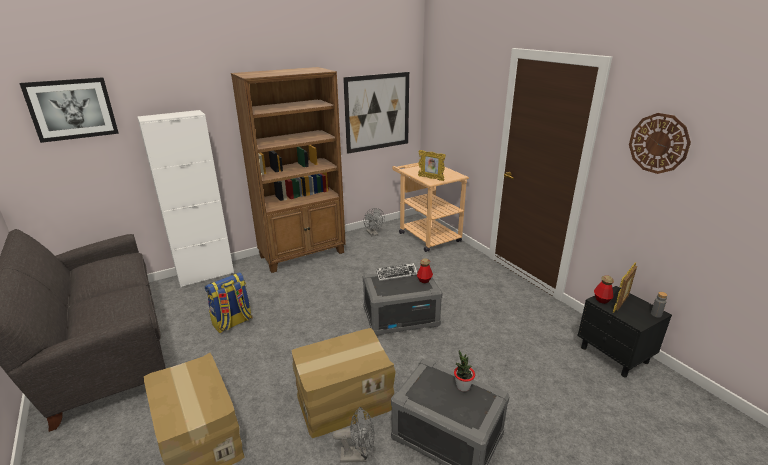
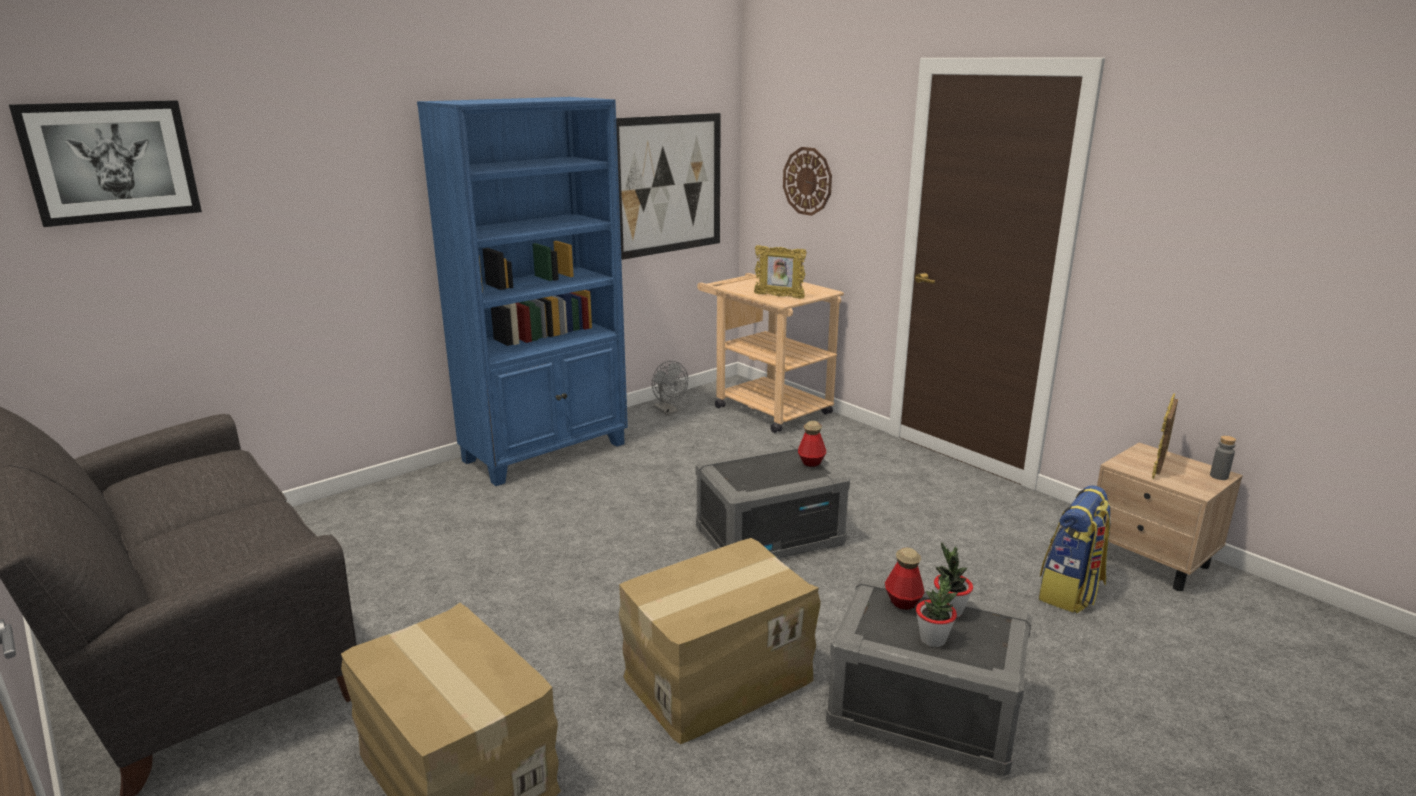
camera: 10 degrees left, 5 degrees down
white cabinet [137,110,234,287] -> none
backpack [205,272,252,333] -> backpack moved to [1039,485,1111,613]
brown bookcase [231,67,346,273] -> blue bookcase [417,97,628,486]
grey fan [333,407,375,463] -> none
keyboard [376,263,417,281] -> none
black nightstand [577,286,672,377] -> beige nightstand [1097,443,1243,591]
bottle [594,275,614,304] -> bottle moved to [885,548,925,610]
wall clock [629,113,691,174] -> wall clock moved to [783,147,832,216]
none -> potted plant [916,575,958,647]

